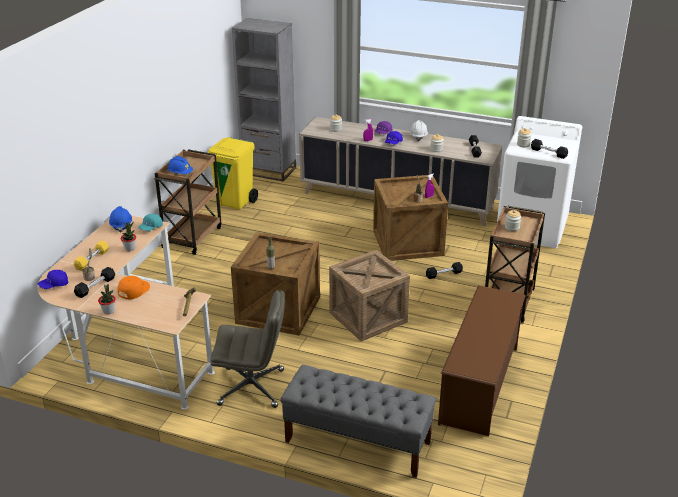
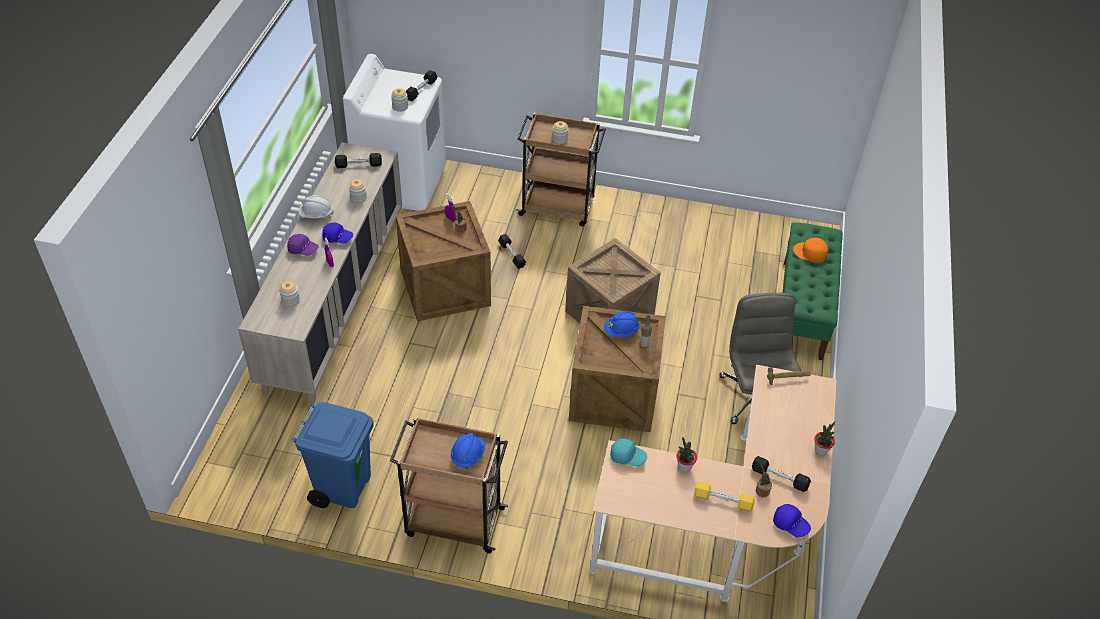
camera: 100 degrees left, 15 degrees up
blue hard hat [109,206,132,232] -> blue hard hat moved to [604,311,640,337]
orange cap [118,276,150,300] -> orange cap moved to [793,238,828,263]
yellow trash can [207,137,258,210] -> blue trash can [292,402,374,508]
grey bookcase [232,18,296,182] -> none
grey bench [280,365,436,478] -> green bench [782,222,843,360]
brown shoe rack [438,285,526,436] -> none

